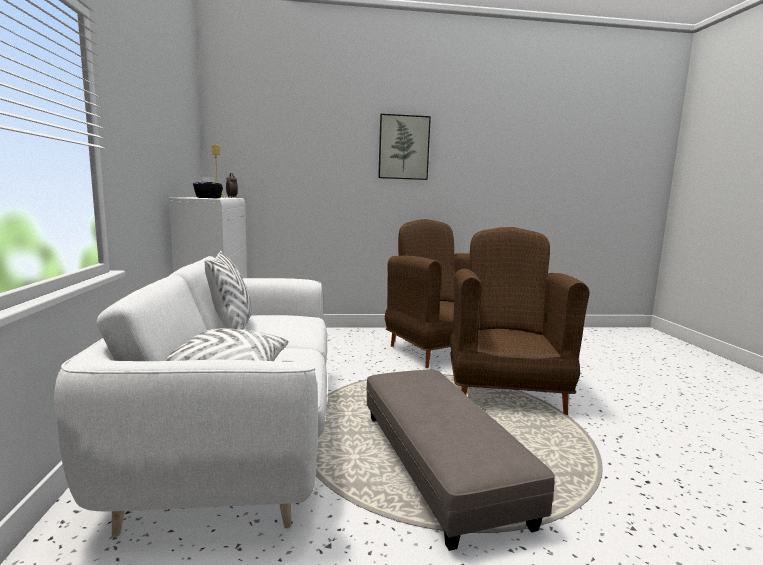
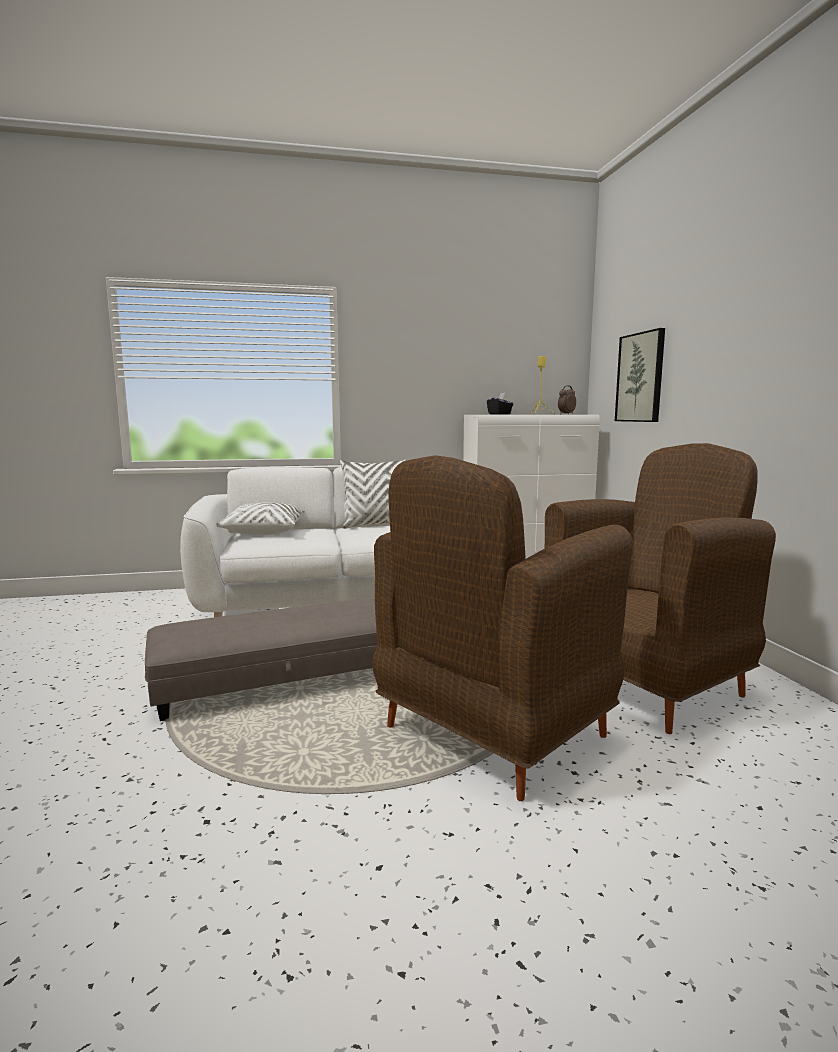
camera: 85 degrees right, 0 degrees up
picture [378,114,431,180] -> picture moved to [615,328,665,422]
brown armchair [450,227,589,415] -> brown armchair turned 135 degrees clockwise [372,455,633,801]

